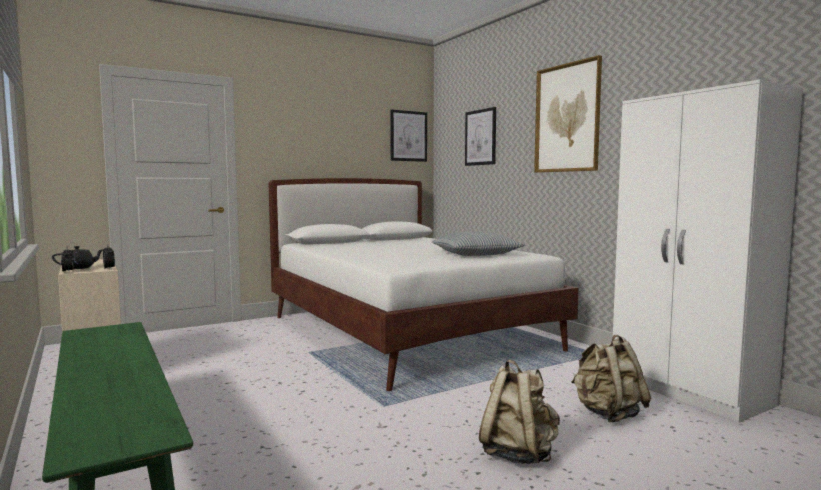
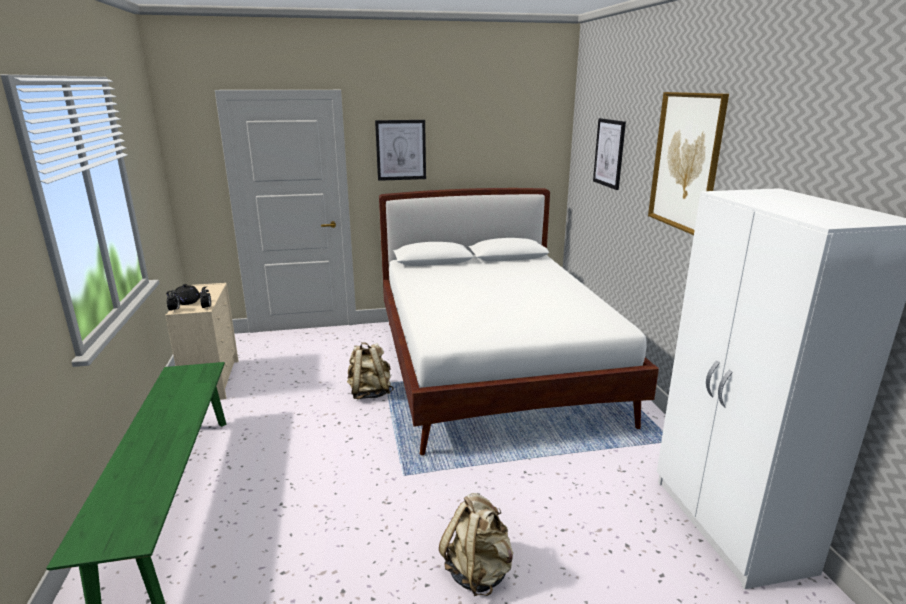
camera: 20 degrees right, 15 degrees up
picture [390,109,427,162] -> picture moved to [375,120,426,181]
pillow [432,231,524,256] -> none
beige backpack [571,335,651,422] -> beige backpack moved to [347,342,393,399]

